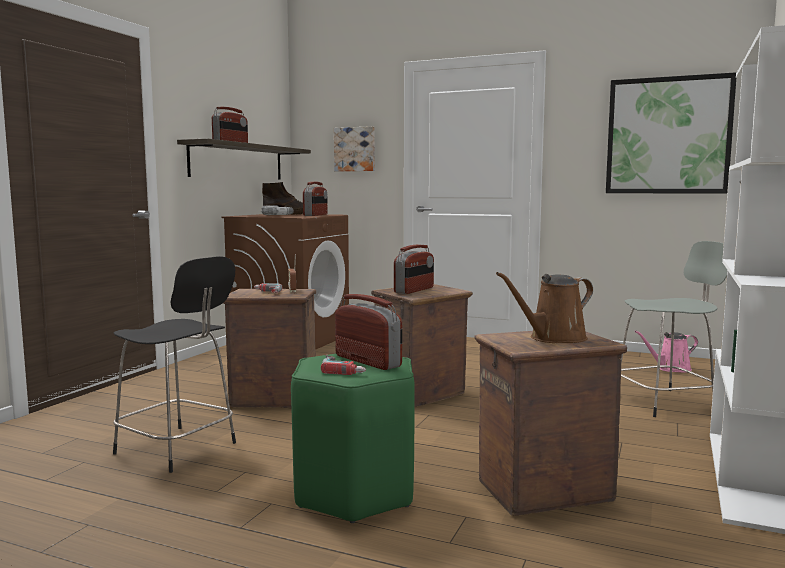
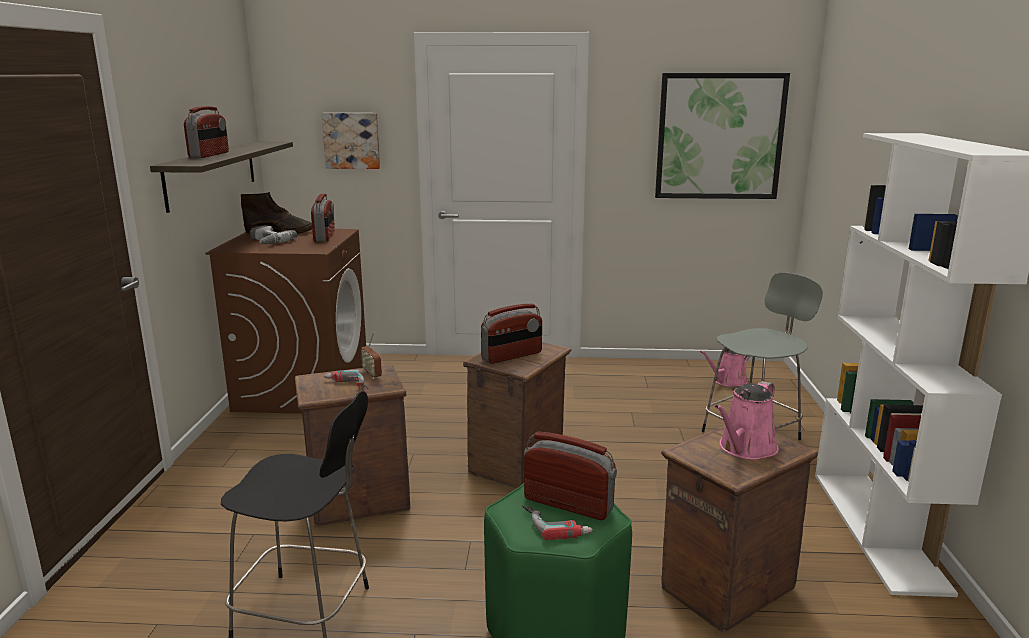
camera: 20 degrees left, 10 degrees up
radio [394,245,434,294] -> radio turned 45 degrees clockwise [481,304,542,364]
brown watering can [496,272,593,343] -> pink watering can [714,381,779,460]

